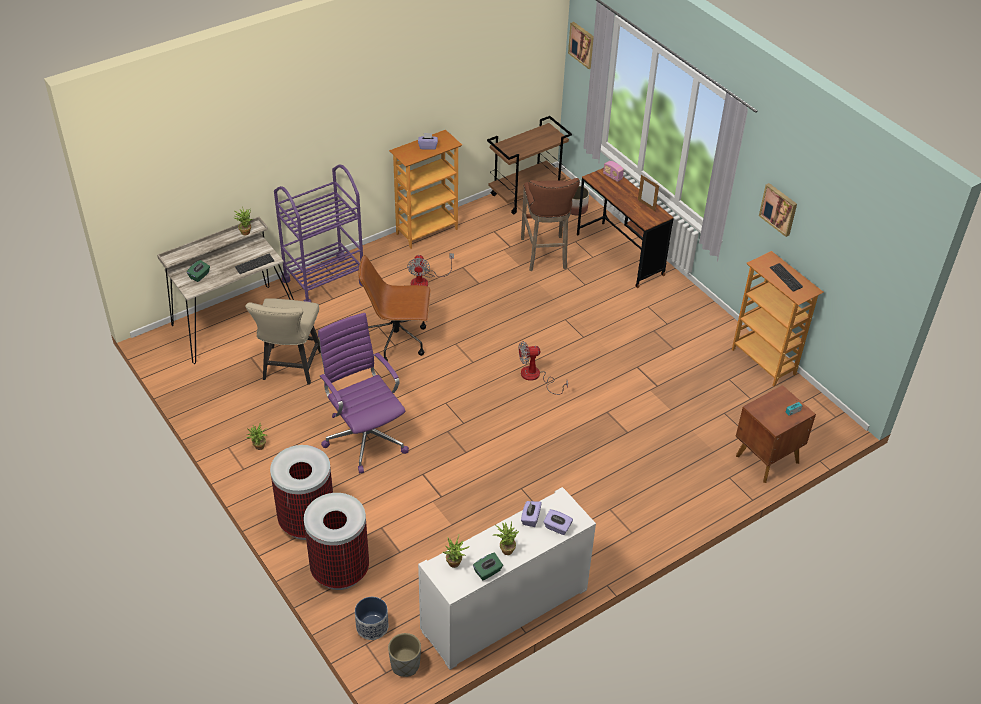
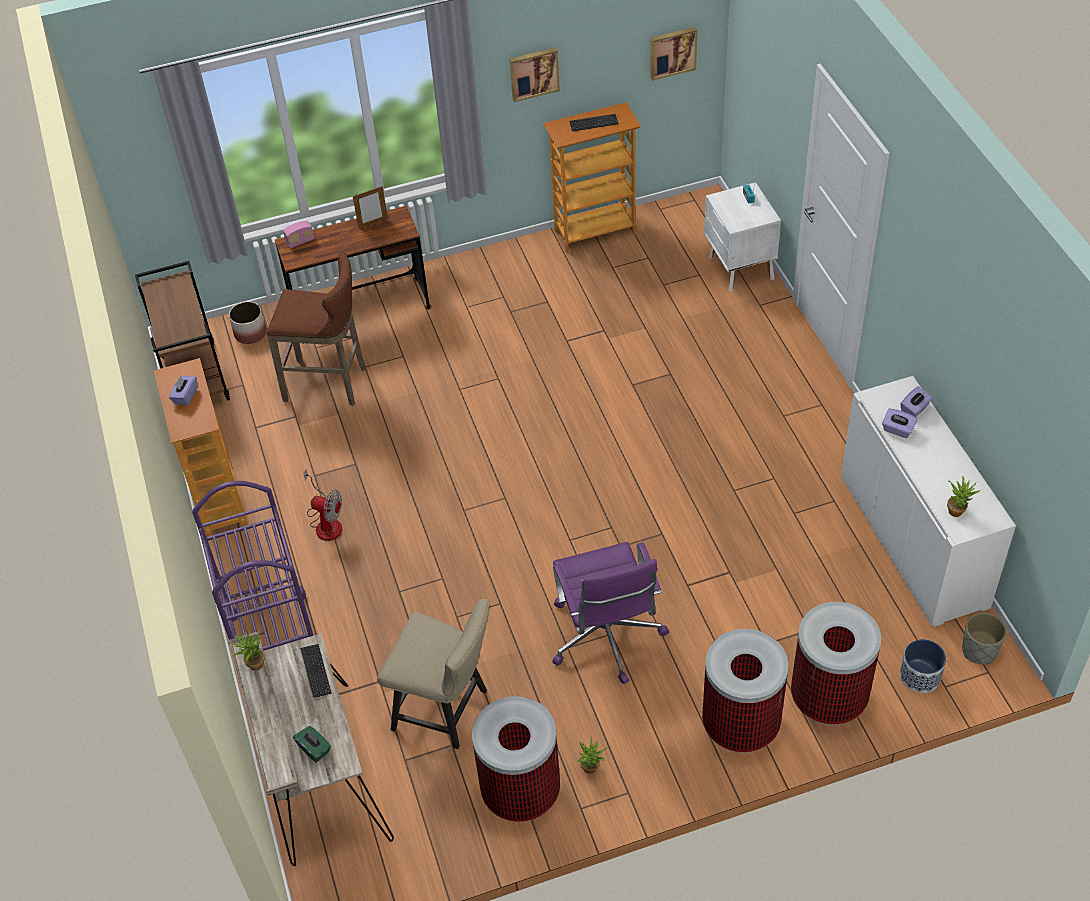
camera: 70 degrees left, 5 degrees up
purple office chair [318,313,409,474] -> purple office chair turned 90 degrees counterclockwise [552,542,669,684]
brown office chair [358,255,431,361] -> none
green tissue box [473,553,503,580] -> none
potted plant [493,521,519,555] -> none
fan [519,341,568,395] -> none
picture [568,22,594,69] -> picture moved to [650,27,697,81]
brown nightstand [736,385,816,483] -> white nightstand [704,182,781,292]
none -> trash can [472,696,560,822]

